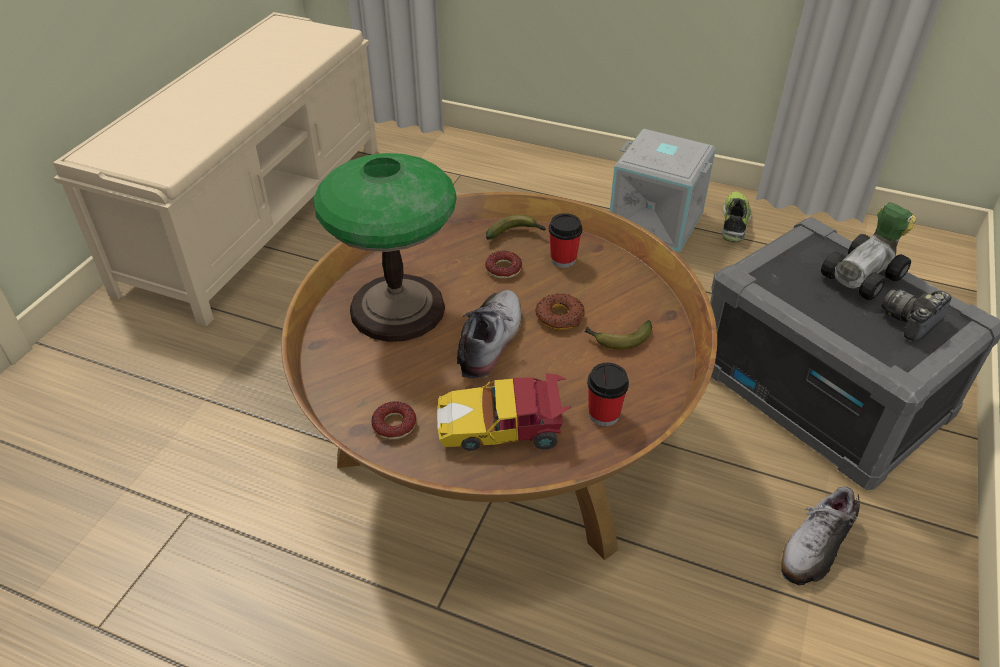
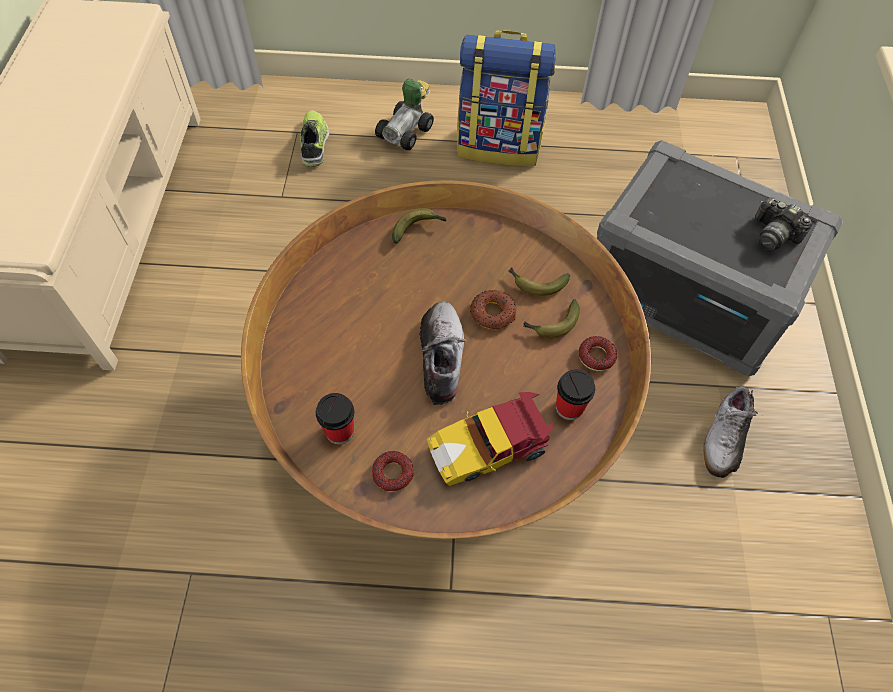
camera: 20 degrees left, 15 degrees up
table lamp [314,153,457,342] -> none
donut [485,251,522,279] -> donut moved to [579,336,617,371]
cup [549,213,583,268] -> cup moved to [316,393,354,444]
grey storage box [610,129,716,252] -> backpack [457,30,556,166]
shoe [722,192,752,242] -> shoe moved to [300,111,329,167]
toy car [821,202,916,300] -> toy car moved to [375,78,434,150]
camera [881,289,951,342] -> camera turned 75 degrees counterclockwise [755,197,812,250]
none -> banana [508,267,570,296]

